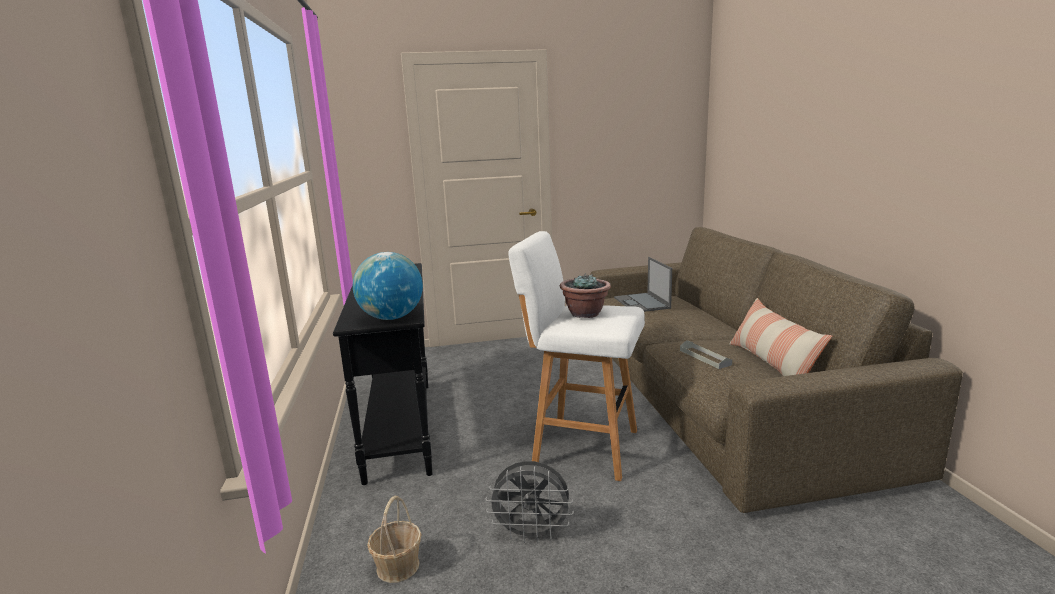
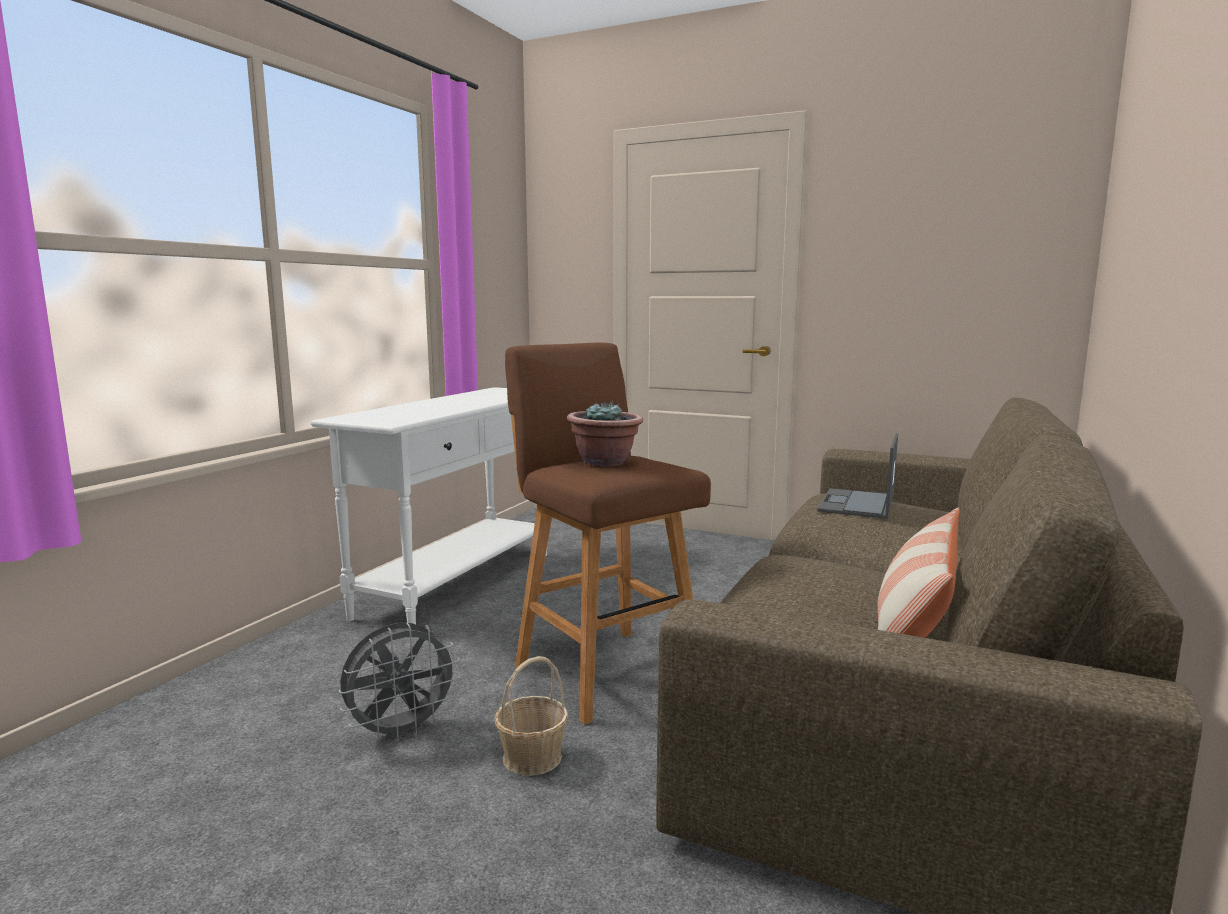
camera: 35 degrees right, 5 degrees down
black console table [333,263,433,485] -> white console table [311,387,547,624]
globe [353,252,423,320] -> none
basket [367,495,422,583] -> basket moved to [495,656,569,776]
grey fan [486,461,574,543] -> grey fan turned 75 degrees counterclockwise [338,623,461,742]
white stool [508,231,645,481] -> brown stool [505,343,711,725]
grey tray [680,340,733,369] -> none

